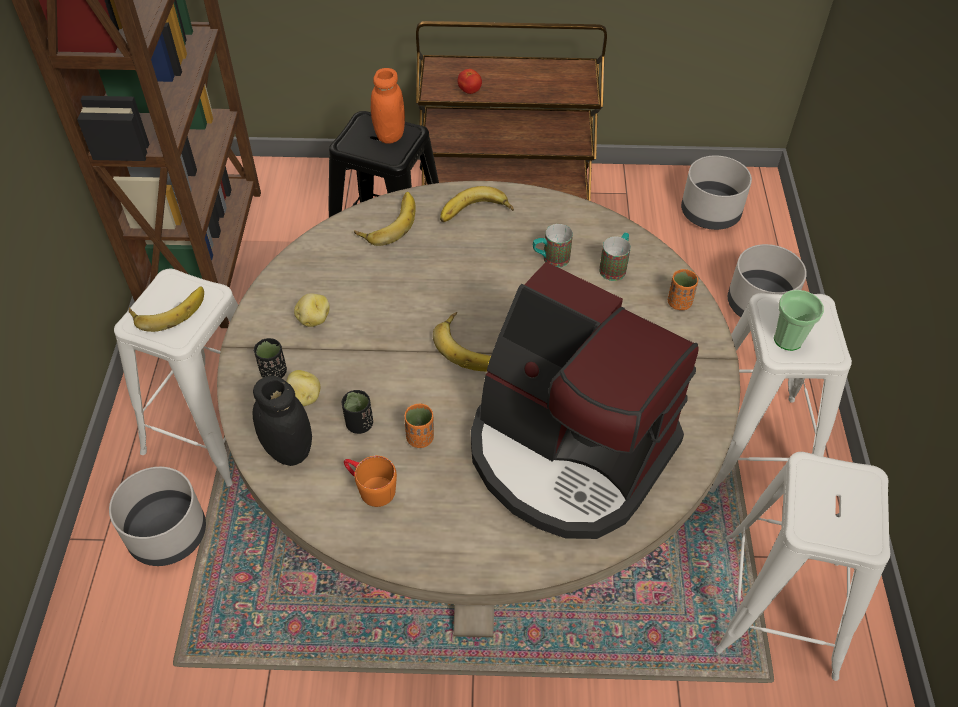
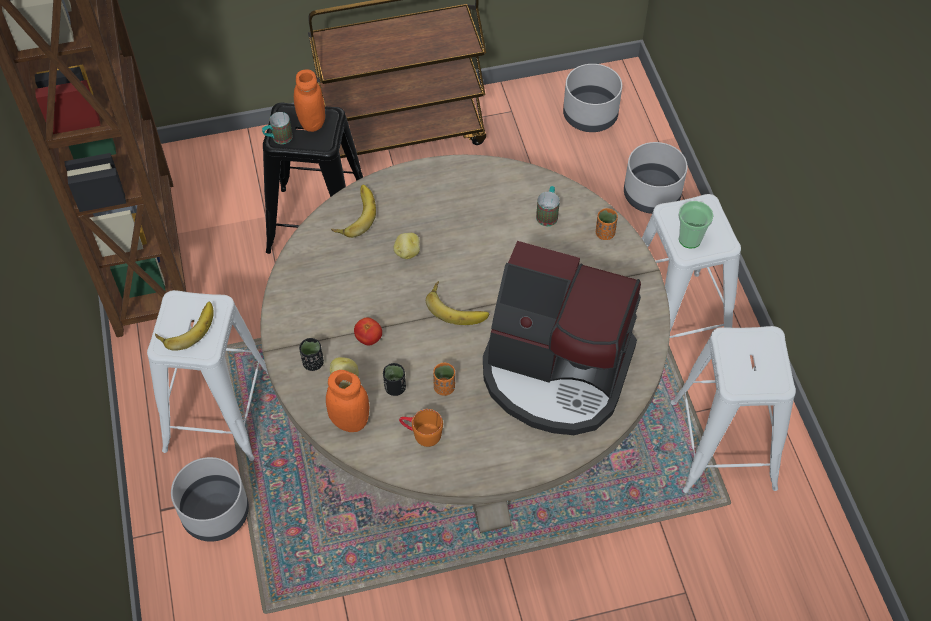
camera: 15 degrees left, 5 degrees up
black jar [252,376,312,466] -> orange jar [326,370,369,432]
potato [294,293,330,327] -> potato moved to [394,233,420,259]
banana [440,186,514,222] -> none
tomato [458,69,482,94] -> tomato moved to [354,318,382,345]
mug [533,224,573,268] -> mug moved to [262,112,293,144]

